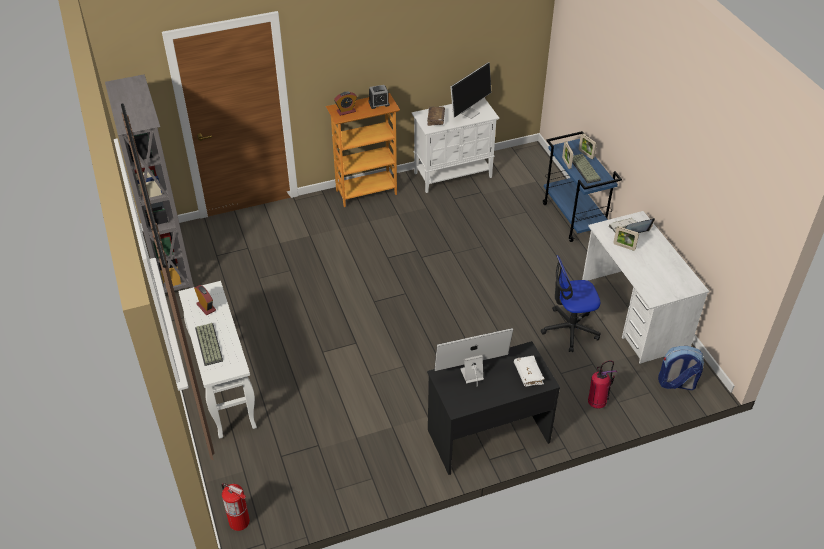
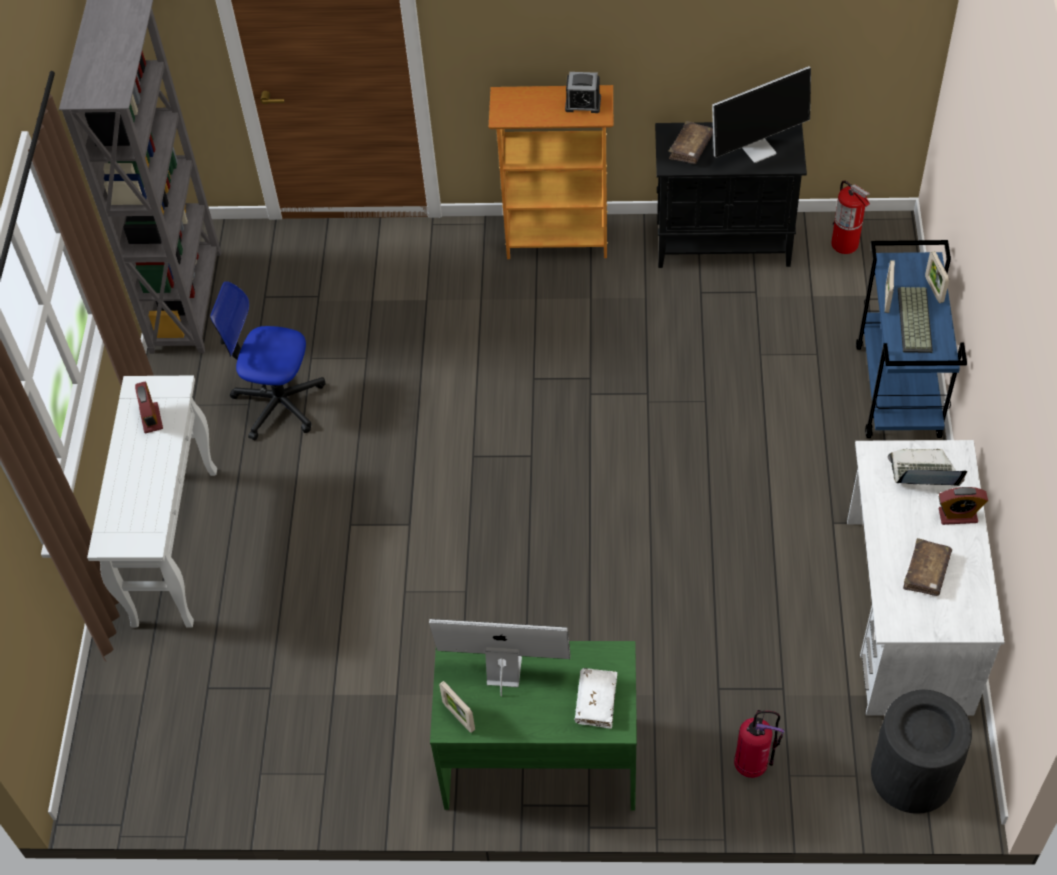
camera: 25 degrees right, 10 degrees up
keyboard [195,323,223,366] -> none
fire extinguisher [222,483,250,531] -> fire extinguisher moved to [831,180,870,254]
alarm clock [334,92,357,116] -> alarm clock moved to [938,487,988,525]
white cabinet [412,98,499,193] -> black cabinet [655,122,807,268]
black desk [427,341,560,475] -> green desk [430,641,637,811]
office chair [541,255,600,352] -> office chair moved to [210,281,325,440]
picture frame [613,226,639,251] -> picture frame moved to [439,681,475,733]
backpack [658,346,704,390] -> black trash can [871,690,972,814]
none -> brown book [903,538,952,596]

